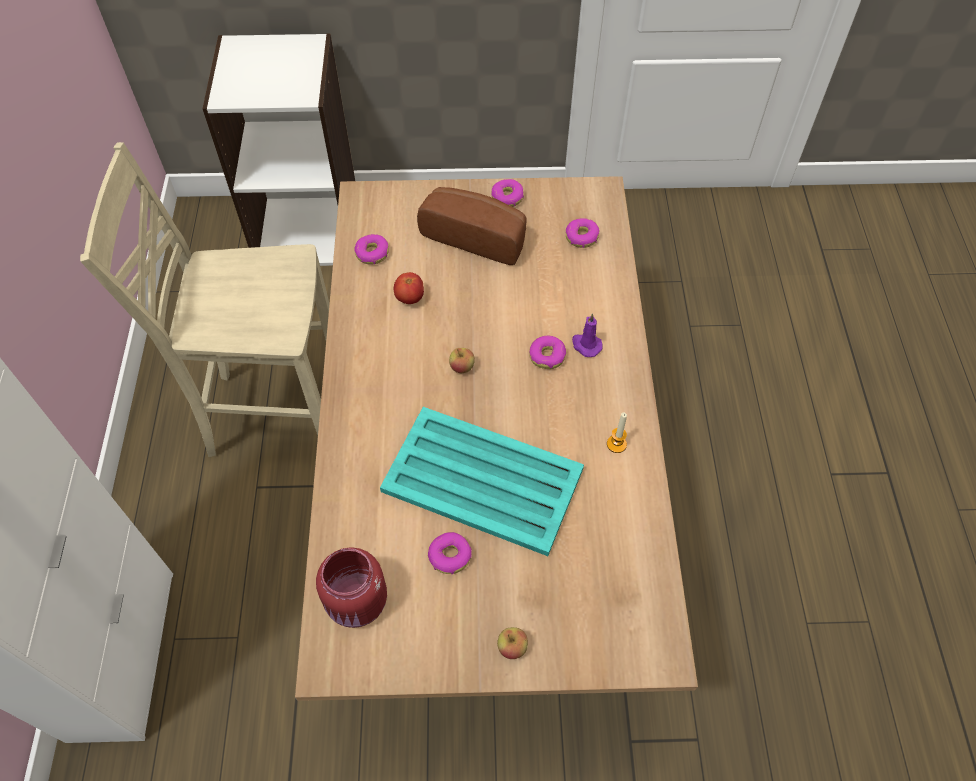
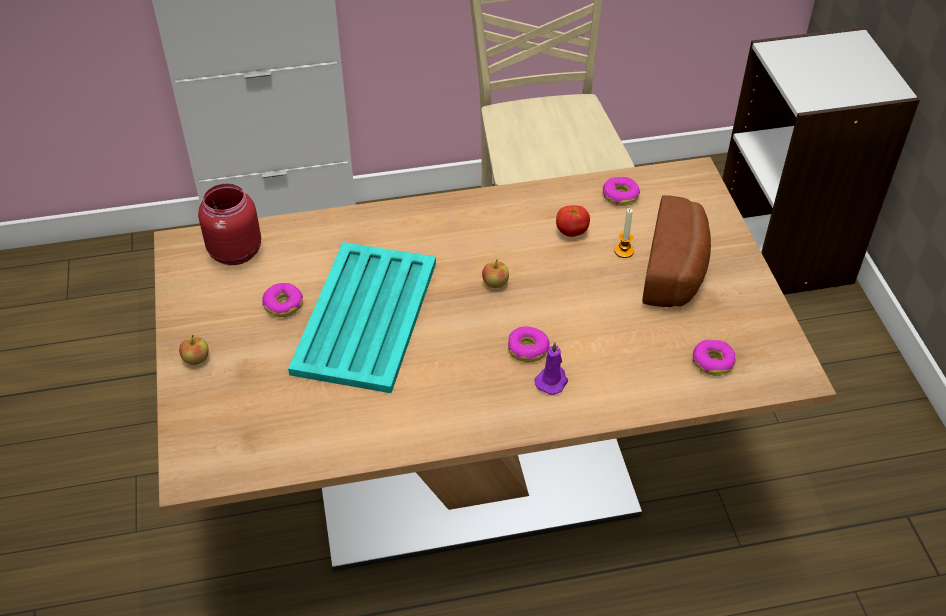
camera: 80 degrees right, 10 degrees down
donut [491,179,524,207] -> none
candle [607,412,627,453] -> candle moved to [614,208,634,258]

